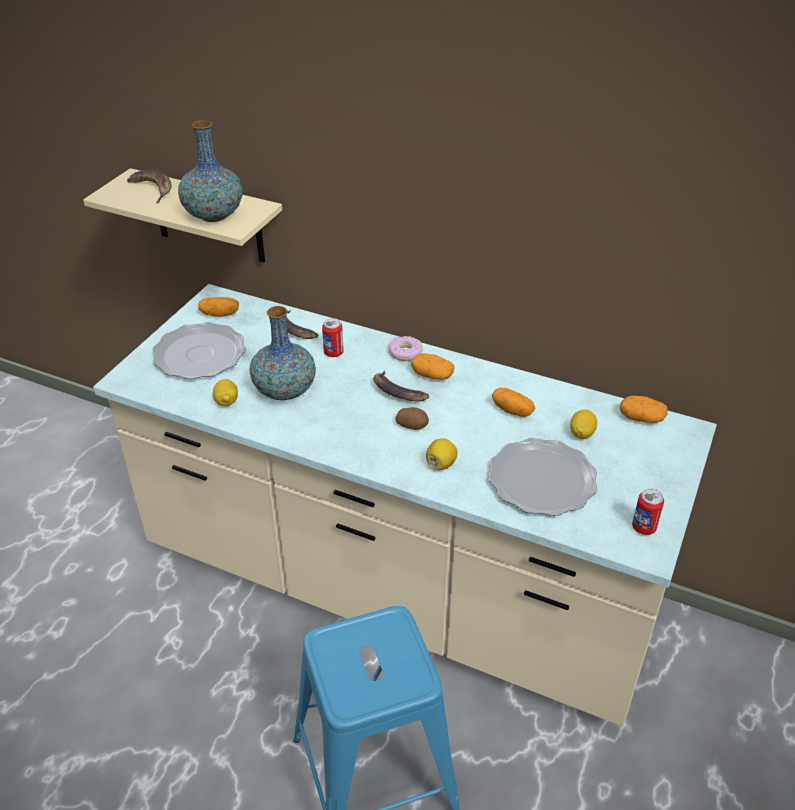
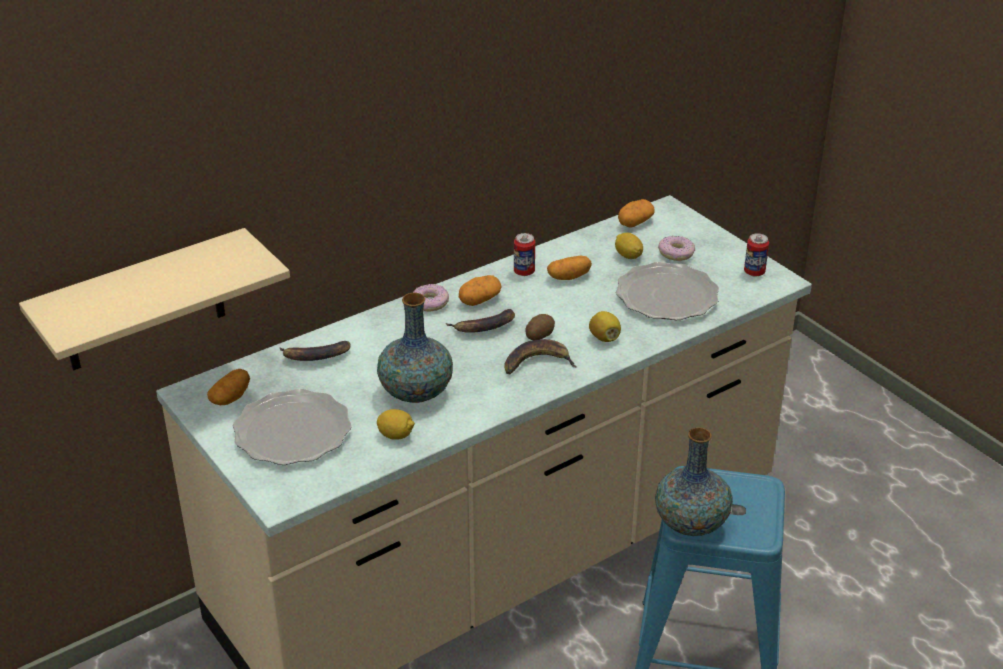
camera: 60 degrees left, 5 degrees down
banana [127,170,172,203] -> banana moved to [504,339,576,374]
vase [178,120,243,222] -> vase moved to [655,427,733,536]
can [322,318,344,357] -> can moved to [514,233,535,276]
none -> donut [658,236,695,261]

